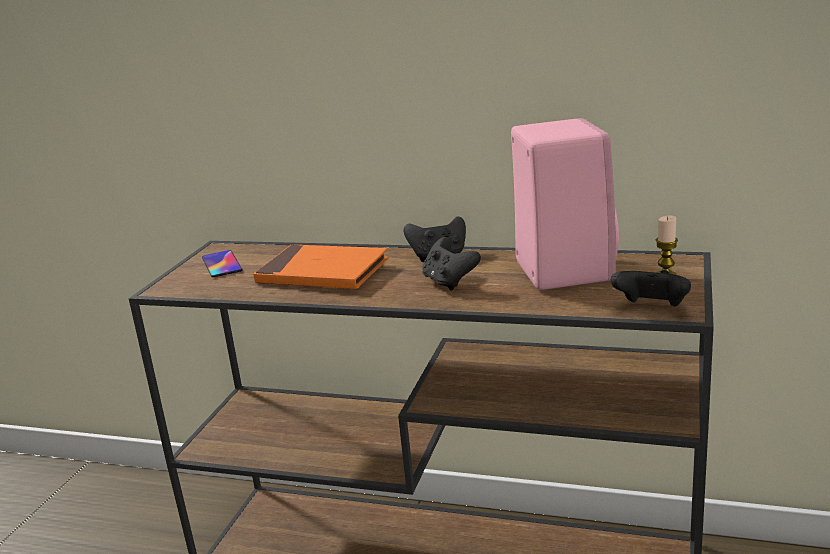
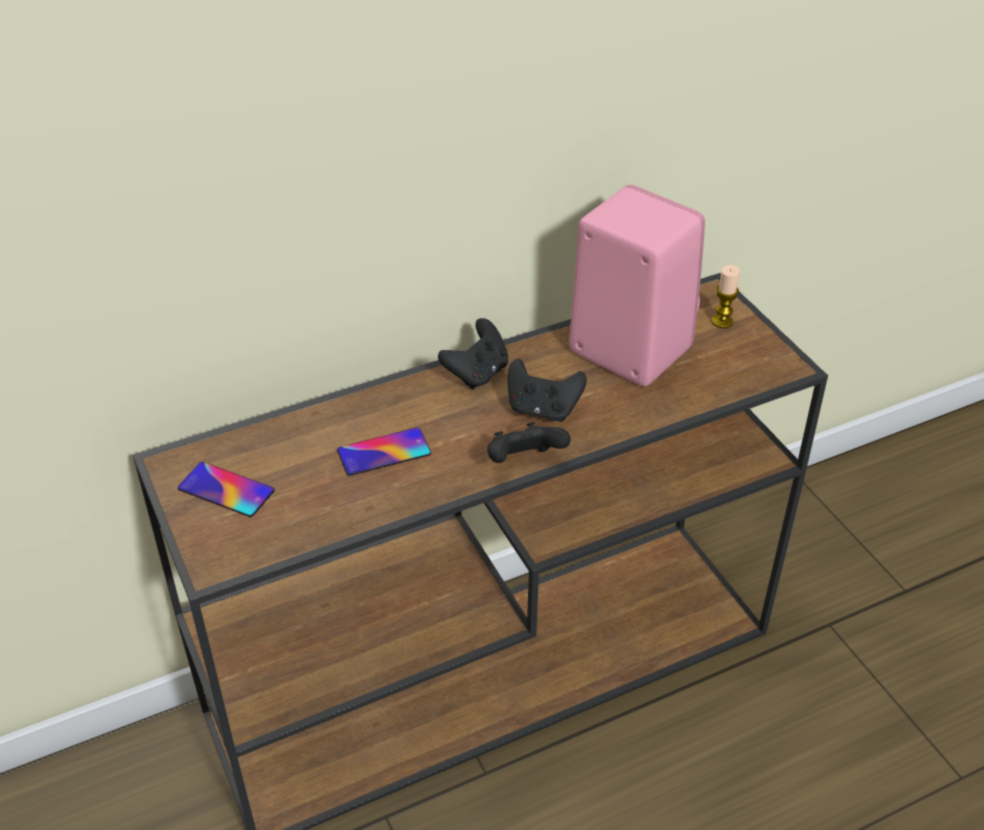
camera: 45 degrees left, 20 degrees up
orange book [254,245,389,289] -> phone [337,427,431,476]
black game controller [611,270,691,306] -> black game controller moved to [487,422,570,463]

